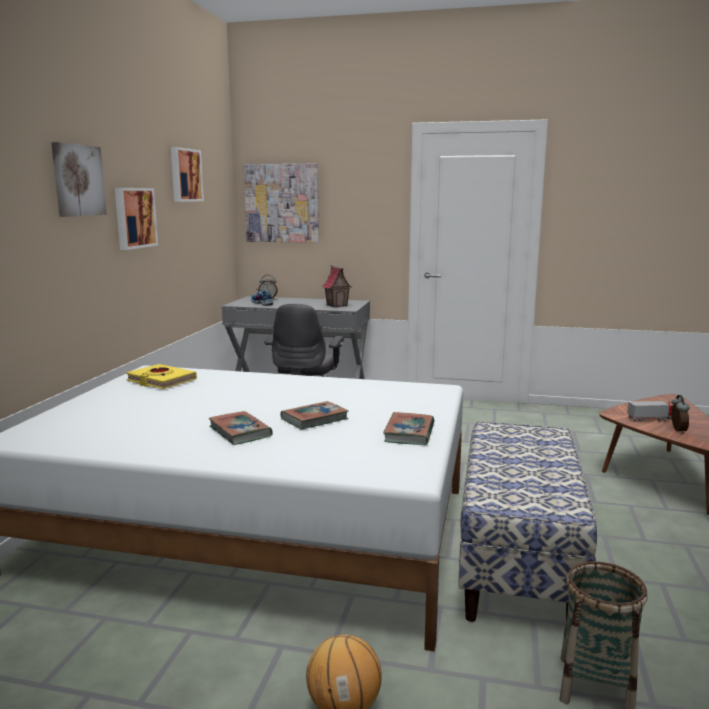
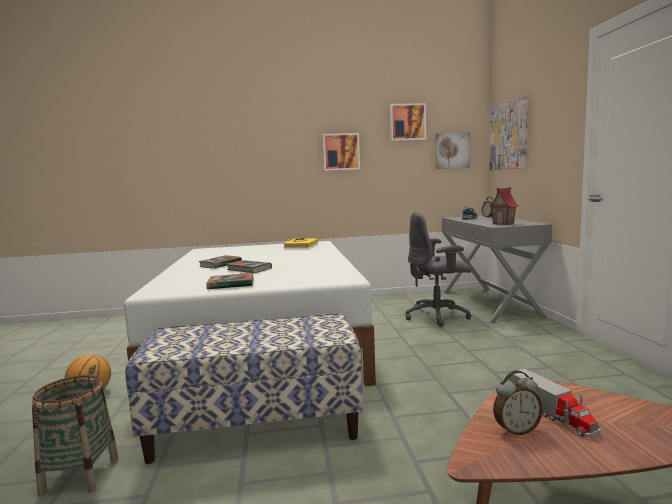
camera: 70 degrees right, 5 degrees down
picture [51,142,107,217] -> picture moved to [436,132,470,169]

